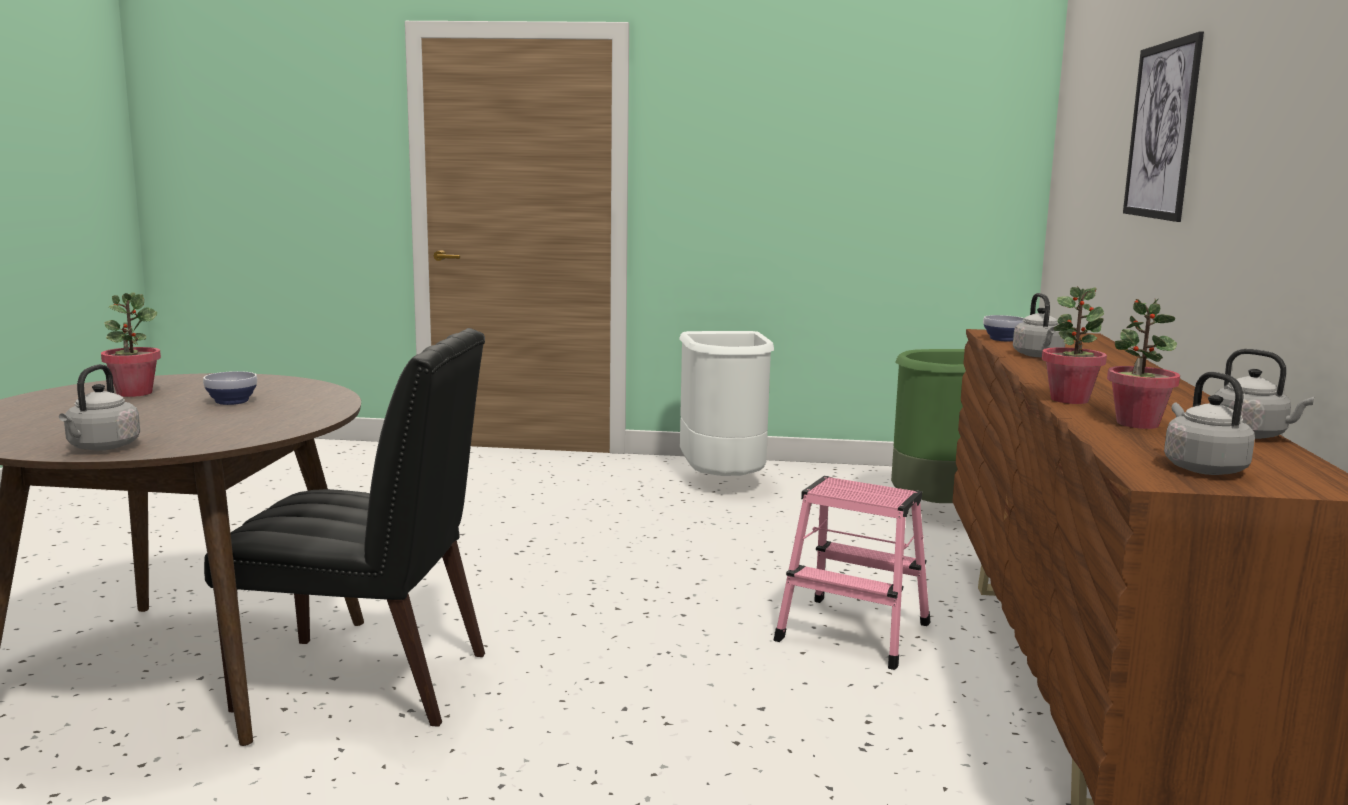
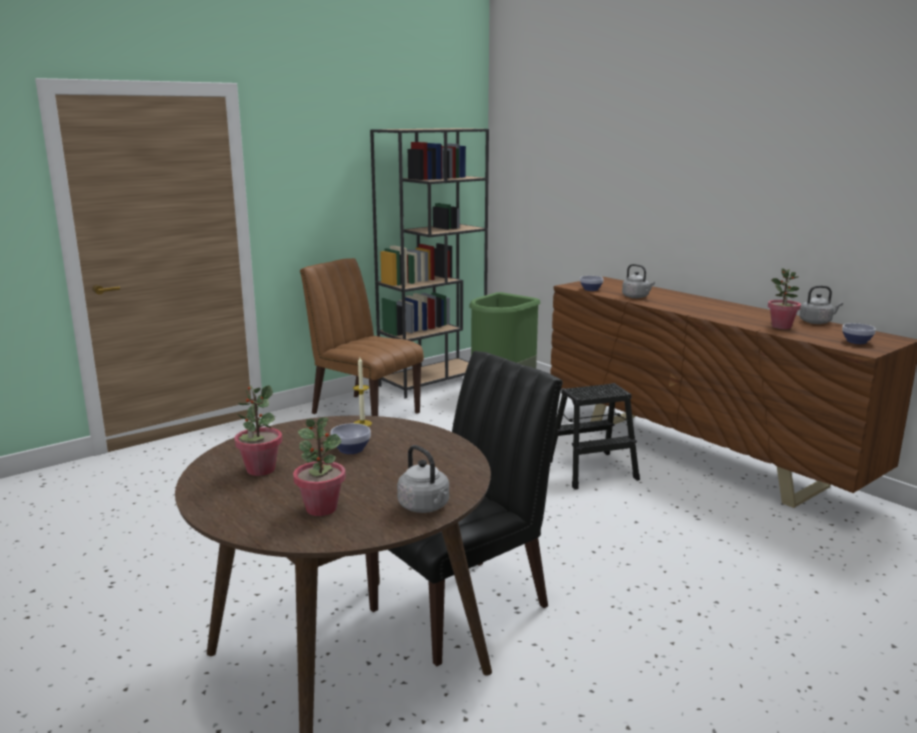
camera: 45 degrees left, 5 degrees up
white trash can [679,331,774,476] -> brown chair [300,258,424,416]
pink step ladder [774,476,930,670] -> black step ladder [550,383,640,490]
potted plant [1042,286,1107,404] -> potted plant moved to [293,417,346,516]
picture [1123,31,1204,222] -> none
grey kettle [1164,372,1255,475] -> bowl [842,323,876,344]
none -> candle [353,357,372,426]
none -> bookcase [370,128,489,399]

